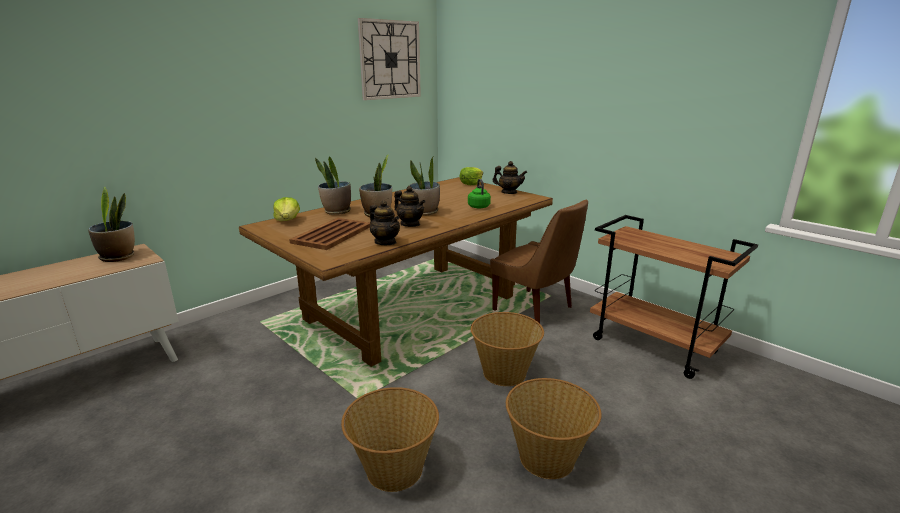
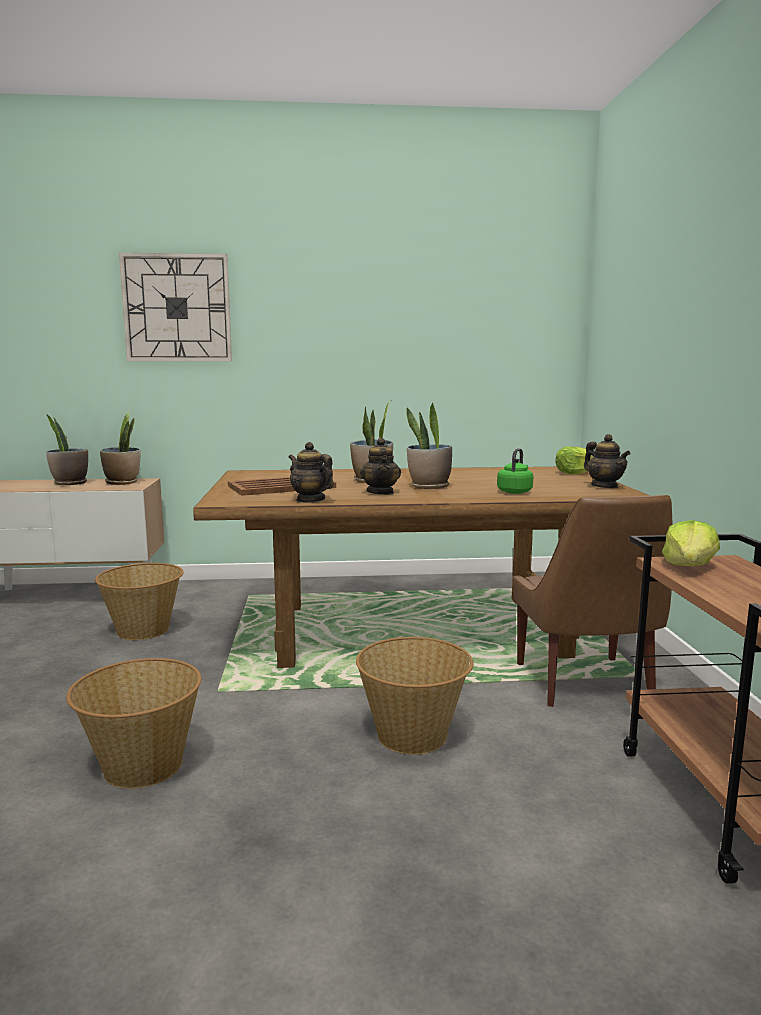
camera: 40 degrees right, 10 degrees down
lettuce [273,197,300,221] -> lettuce moved to [662,520,720,566]
potted plant [315,156,351,215] -> potted plant moved to [46,414,88,485]
wall clock [358,18,421,100] -> wall clock moved to [119,253,232,361]
teapot [369,200,400,245] -> teapot turned 135 degrees clockwise [289,442,334,503]
basket [506,378,601,479] -> basket moved to [95,563,184,640]

